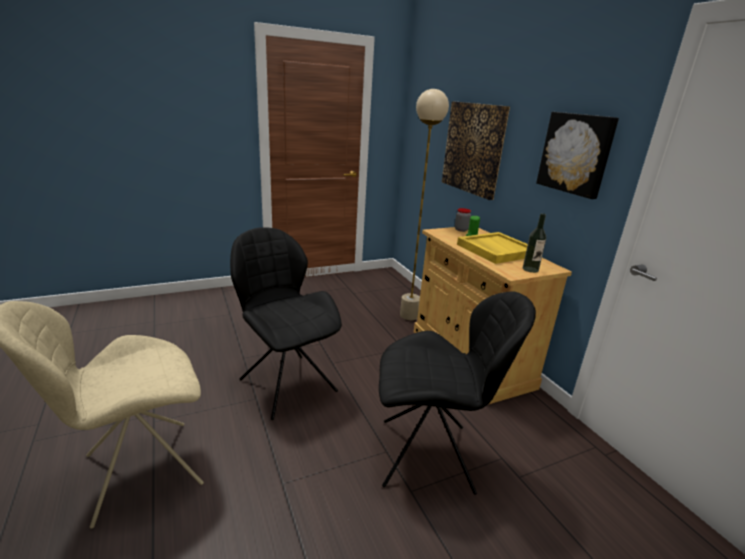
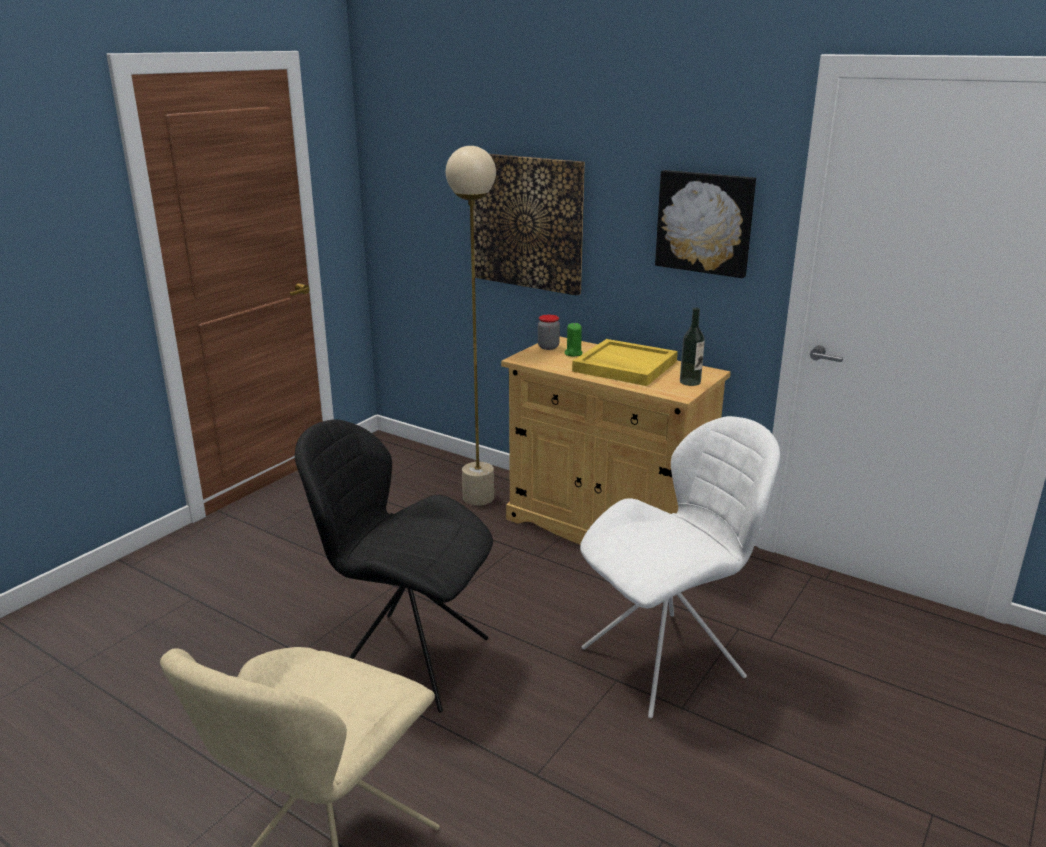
camera: 30 degrees left, 0 degrees up
black chair [379,291,536,495] -> white chair [580,416,780,718]

